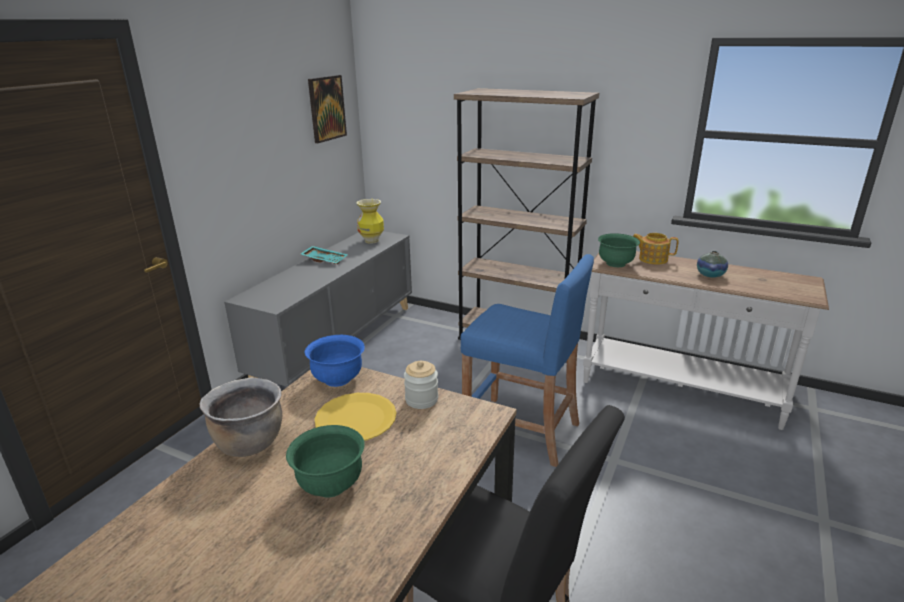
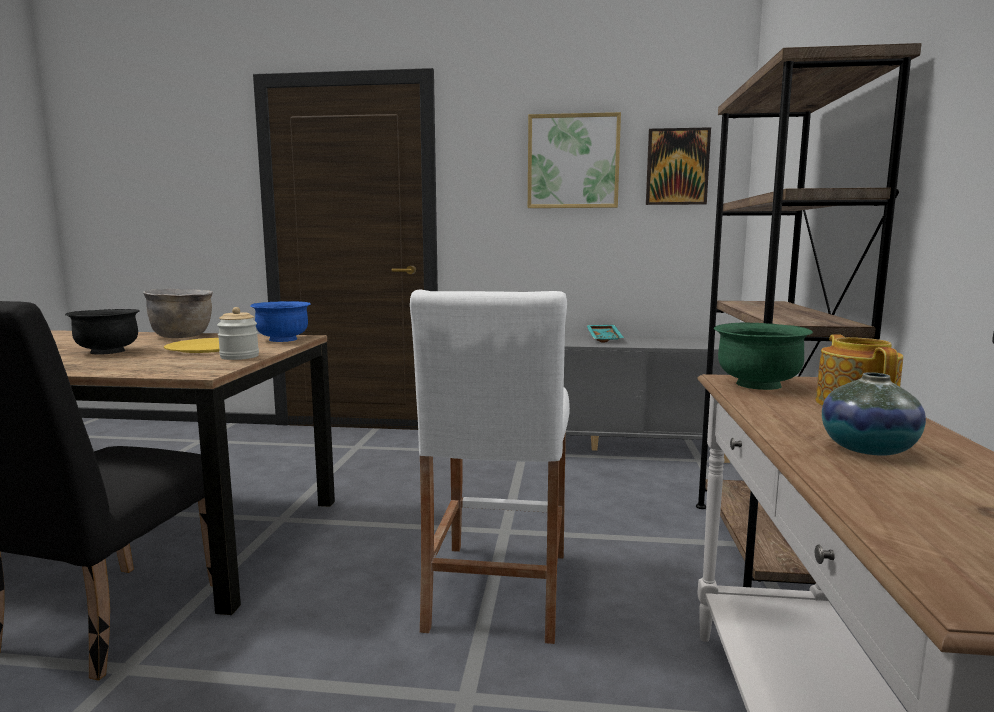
camera: 70 degrees right, 15 degrees down
green bowl [286,425,365,498] -> black bowl [65,309,140,355]
vase [356,199,384,244] -> none
blue stool [461,254,594,467] -> white stool [410,289,570,644]
none -> picture [528,112,621,208]

